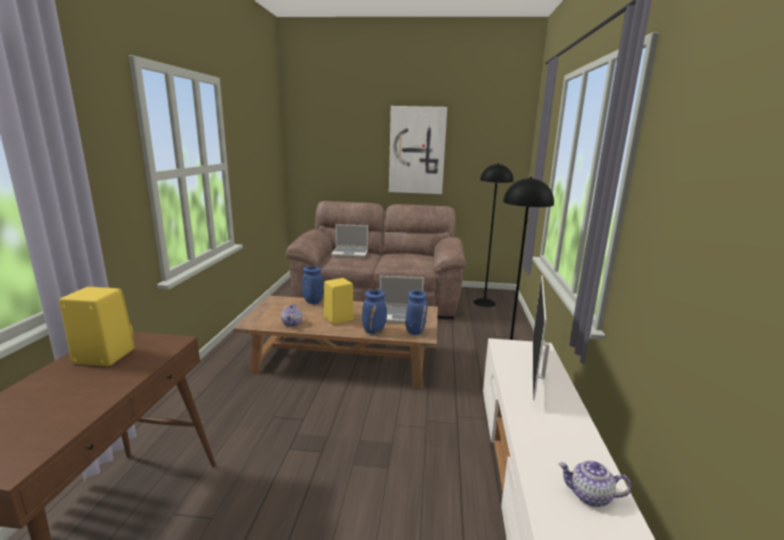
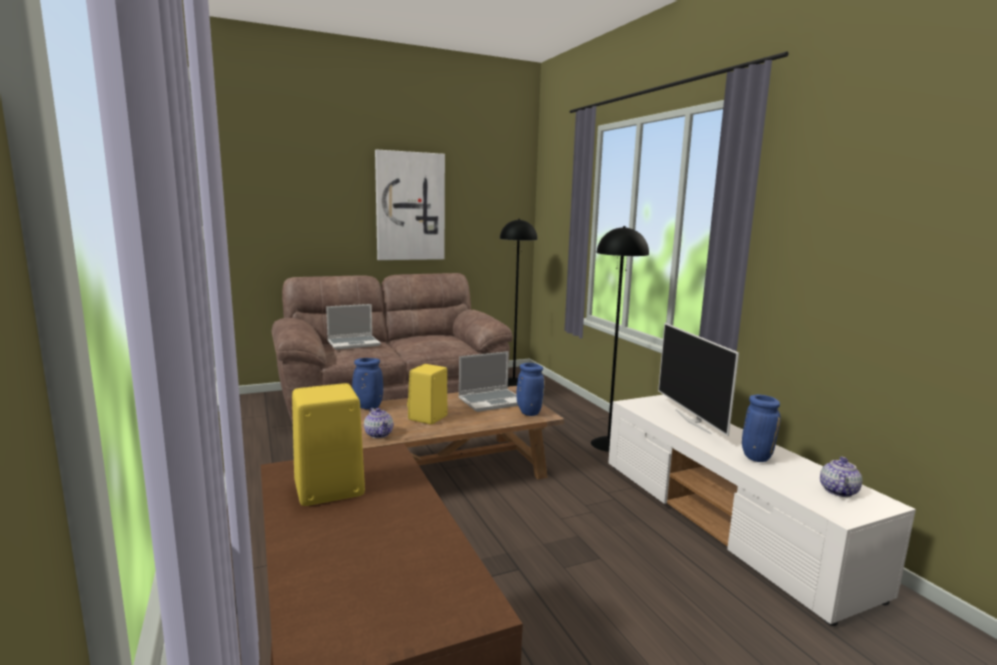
camera: 30 degrees left, 5 degrees down
blue vase [362,290,387,334] -> blue vase moved to [742,395,781,462]
teapot [559,460,632,507] -> teapot turned 135 degrees clockwise [820,456,862,497]

